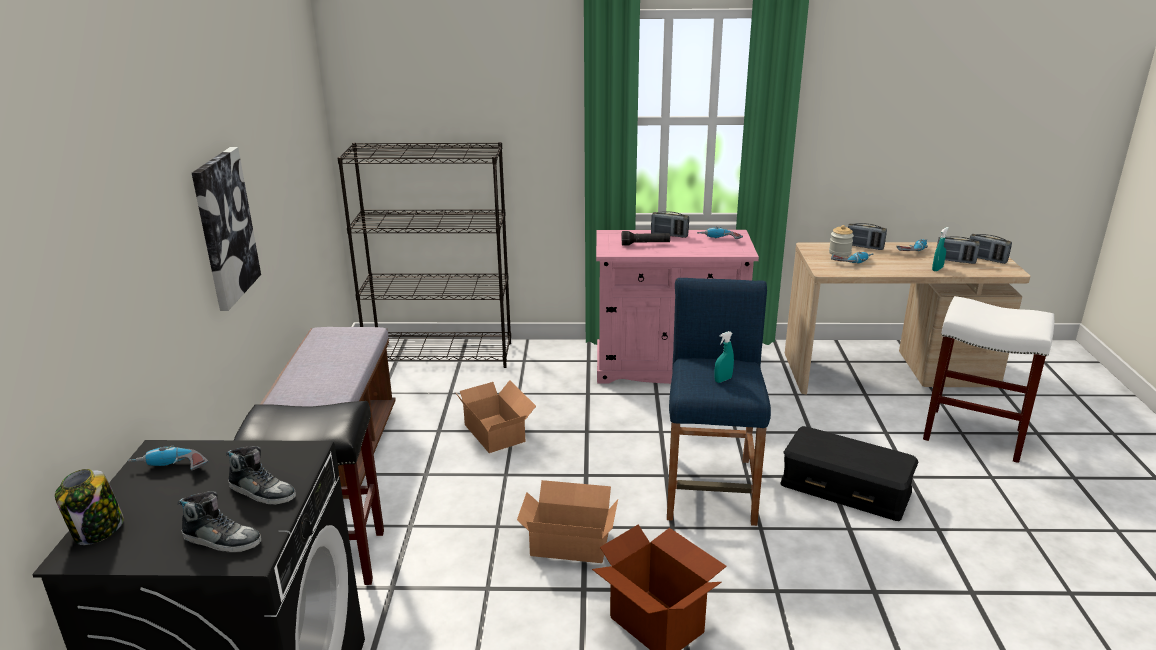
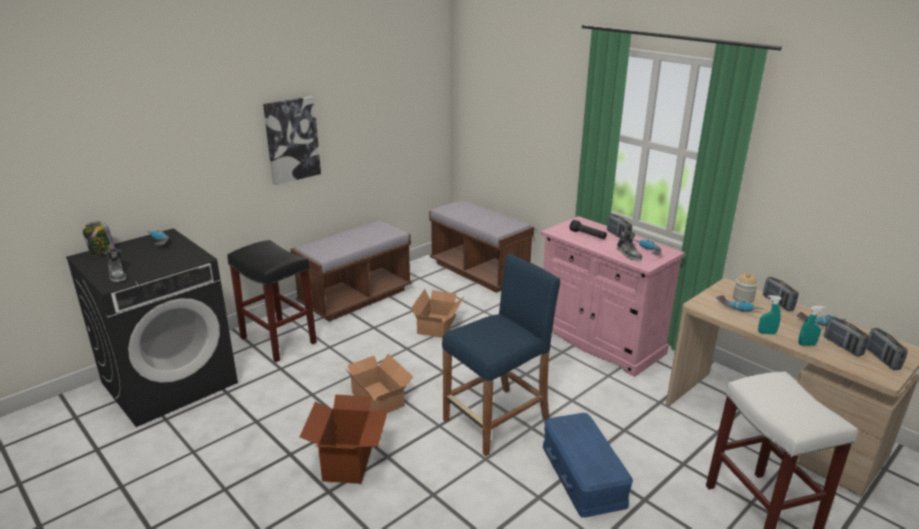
camera: 45 degrees right, 0 degrees up
shoe [226,446,296,505] -> shoe moved to [617,231,642,261]
black bookcase [338,142,511,368] -> brown bench [429,200,534,293]
turquoise spray bottle [714,331,734,383] -> turquoise spray bottle moved to [758,295,782,335]
black storage box [781,426,918,521] -> blue storage box [543,413,633,518]

